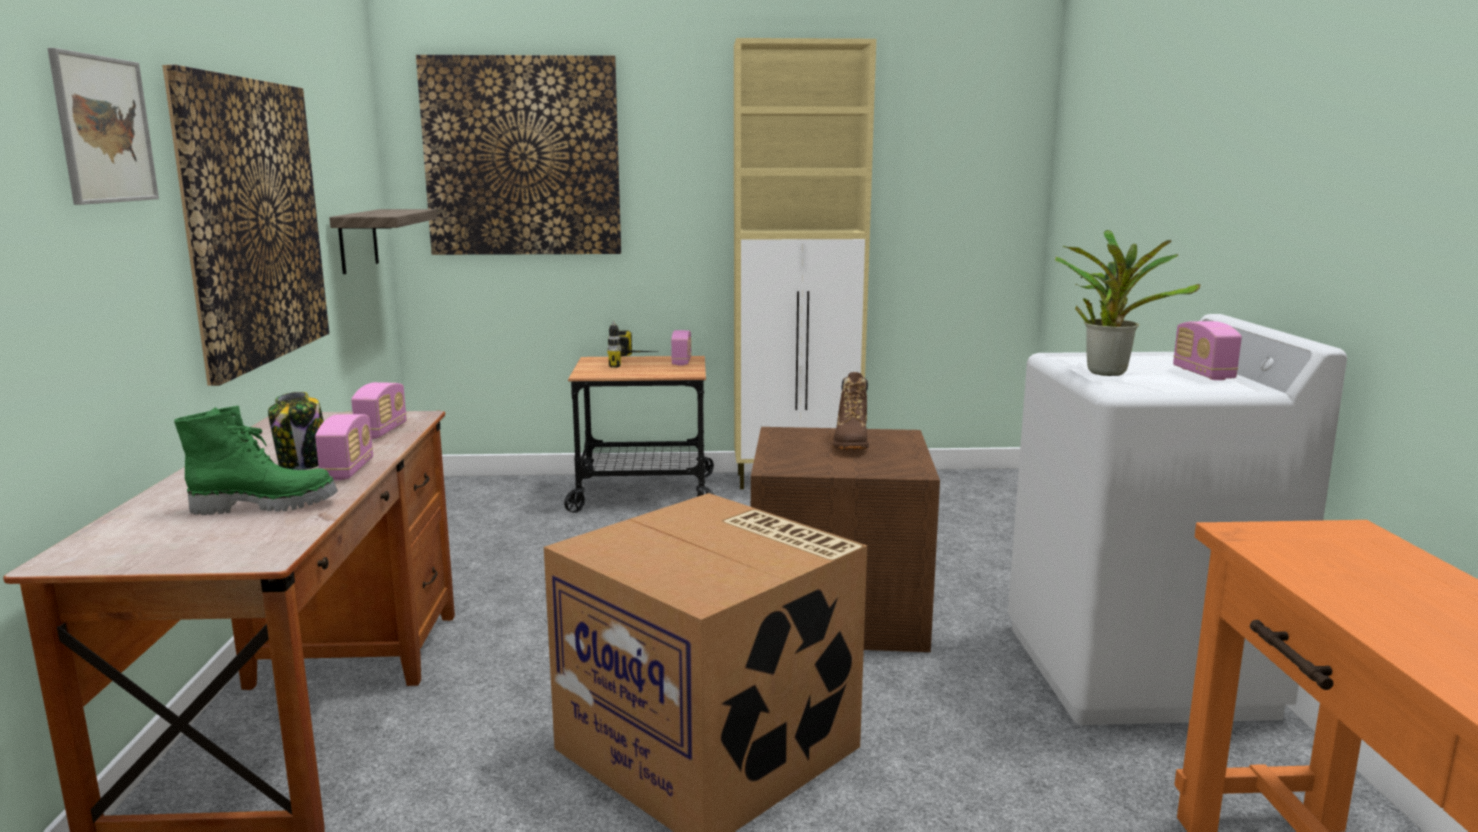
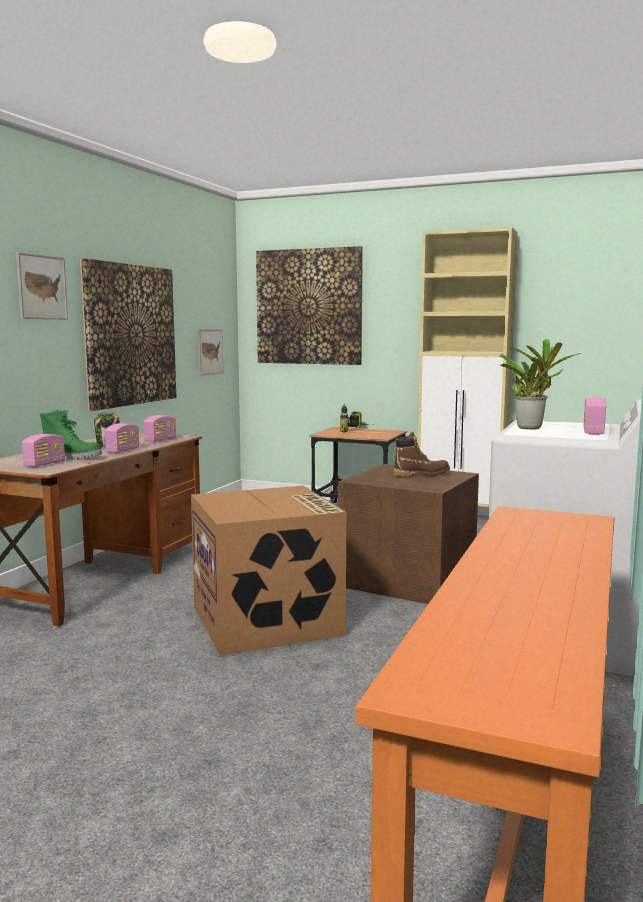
camera: 25 degrees right, 5 degrees down
shelf [329,209,437,274] -> picture [198,330,223,375]
radio [671,330,691,365] -> radio moved to [22,434,65,468]
brown boot [833,372,869,450] -> brown boot turned 135 degrees counterclockwise [393,432,450,477]

